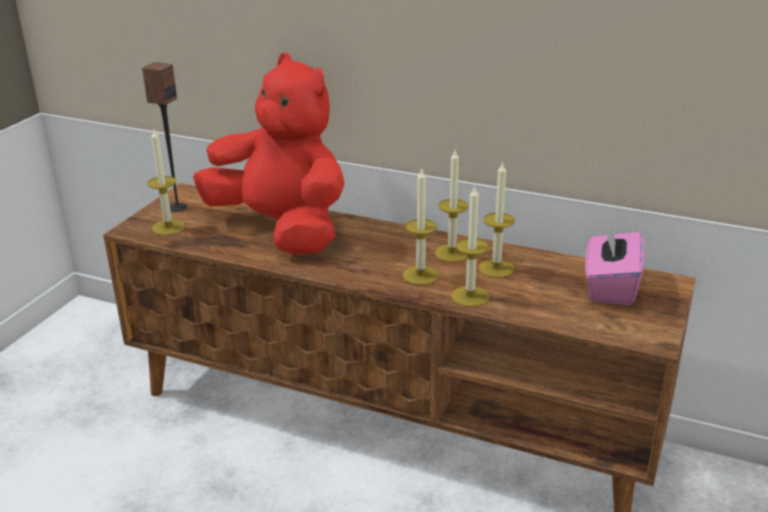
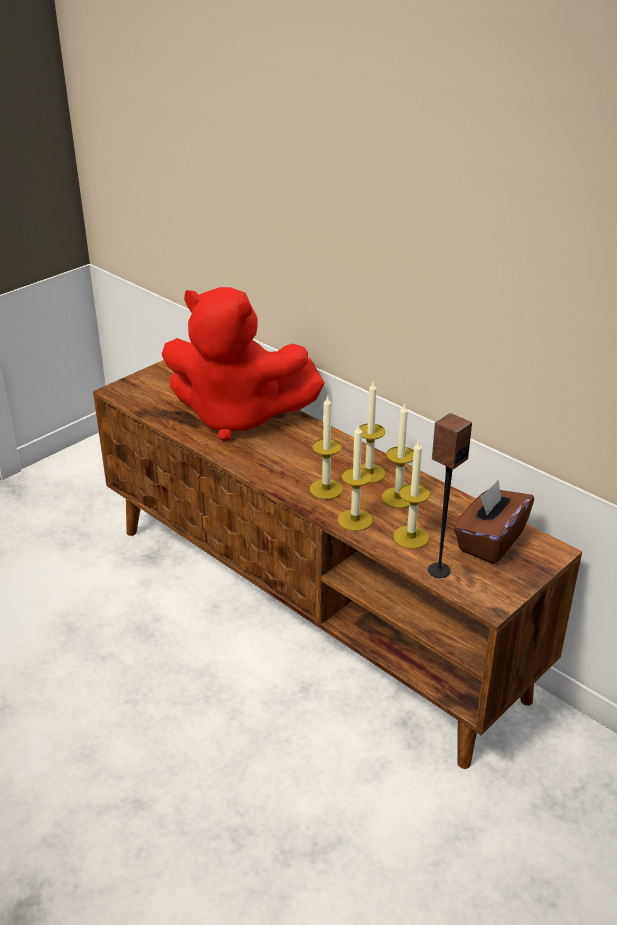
camera: 20 degrees right, 5 degrees up
speaker [142,62,187,212] -> speaker moved to [428,413,472,578]
candle [148,129,185,235] -> candle moved to [393,439,430,549]
red plush toy [193,53,345,255] -> red plush toy turned 135 degrees clockwise [162,287,325,441]
pink tissue box [585,223,644,306] -> brown tissue box [454,480,534,564]

